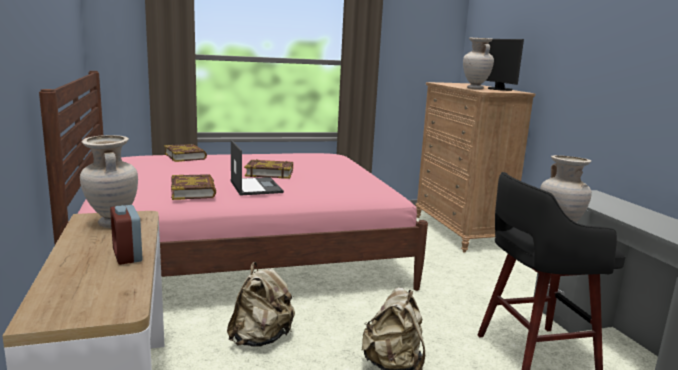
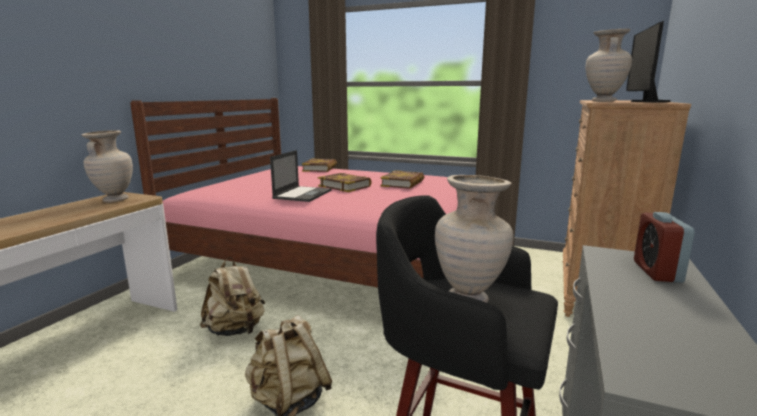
camera: 40 degrees right, 0 degrees up
alarm clock [110,205,143,265] -> alarm clock moved to [634,212,695,283]
book [171,174,216,200] -> book moved to [380,170,424,189]

